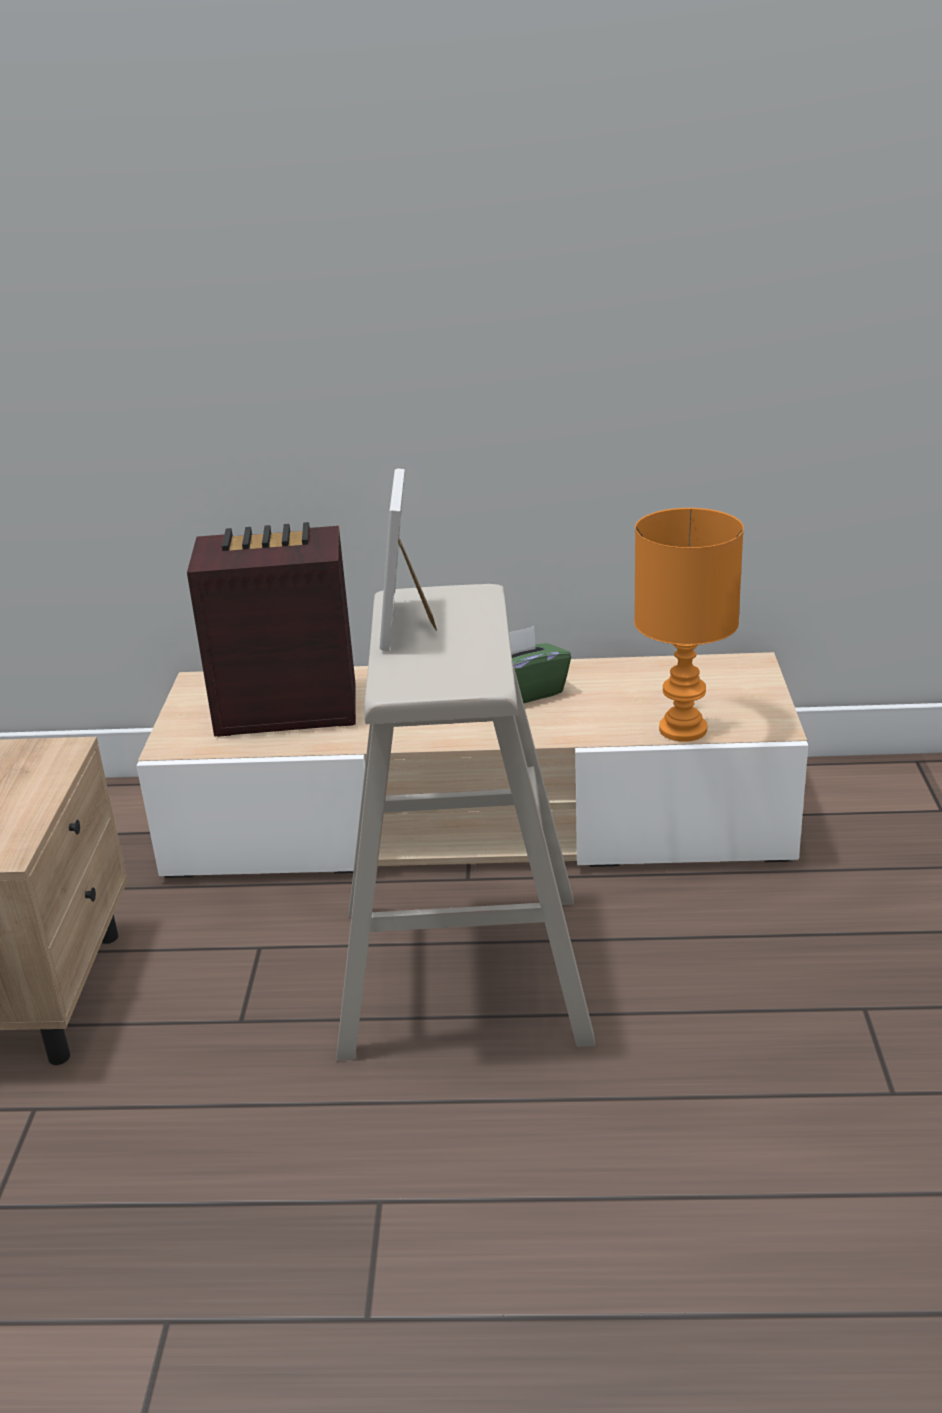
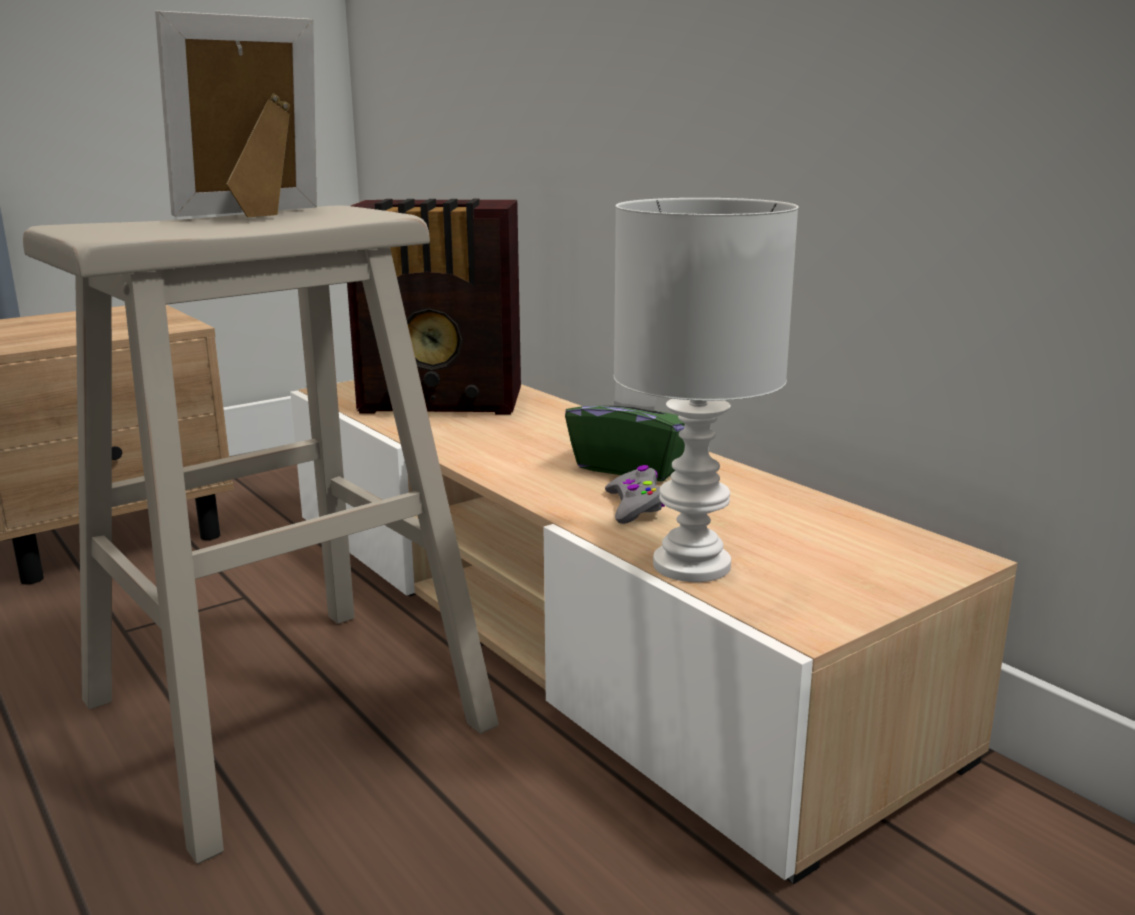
camera: 50 degrees right, 10 degrees down
radio [187,522,356,737] -> radio turned 135 degrees clockwise [347,199,521,414]
orange table lamp [634,508,744,742] -> white table lamp [614,198,799,582]
none -> grey game controller [605,465,665,524]

